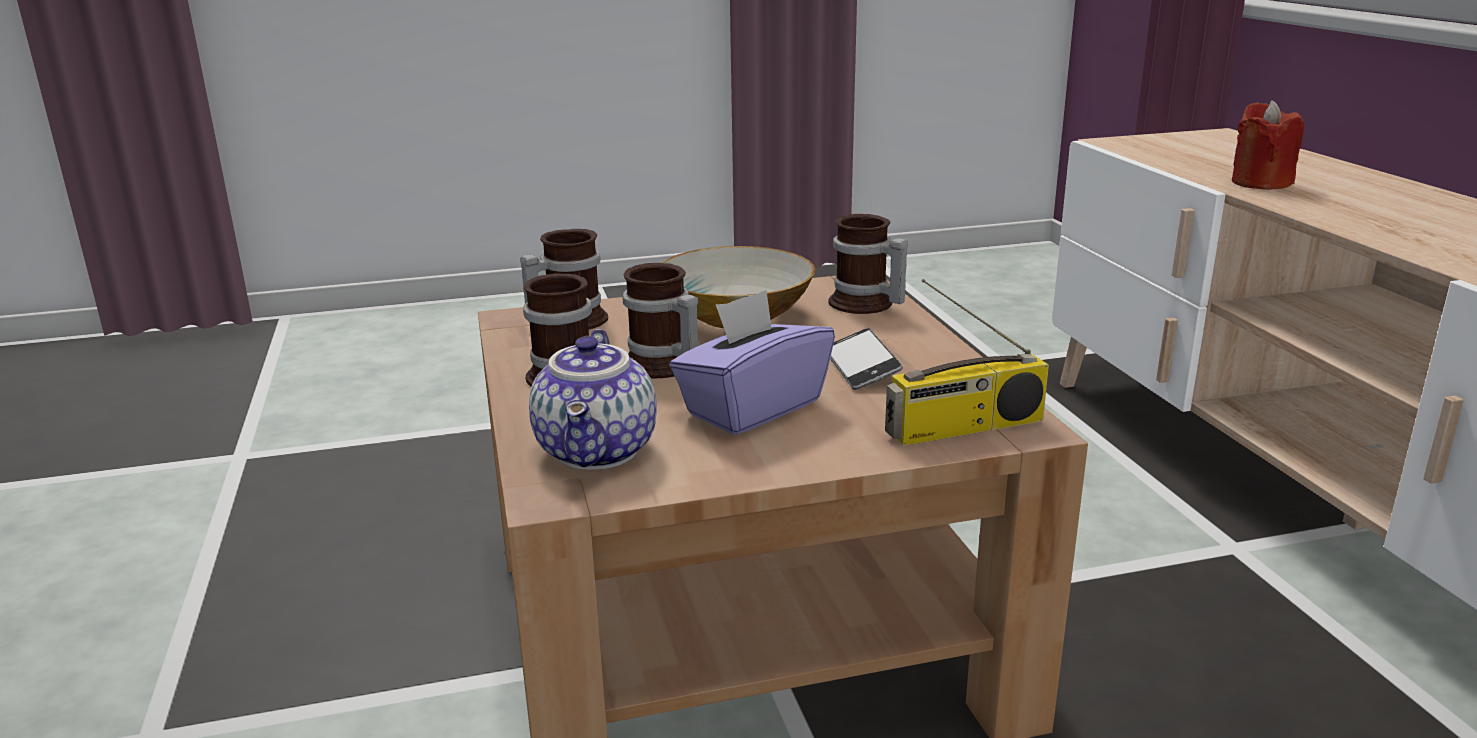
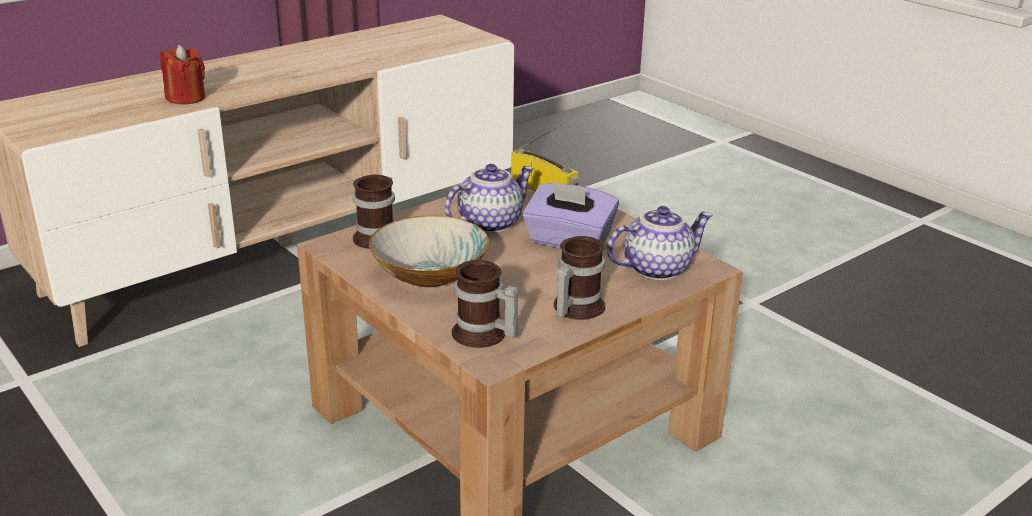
camera: 115 degrees left, 5 degrees up
mug [622,263,698,378] -> none
phone [830,328,903,390] -> teapot [445,164,534,233]

